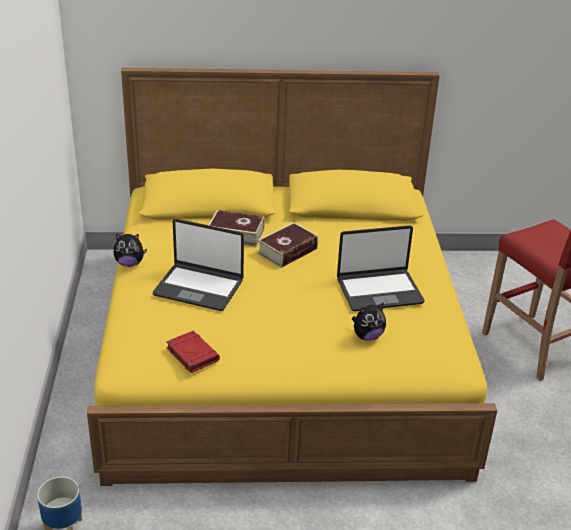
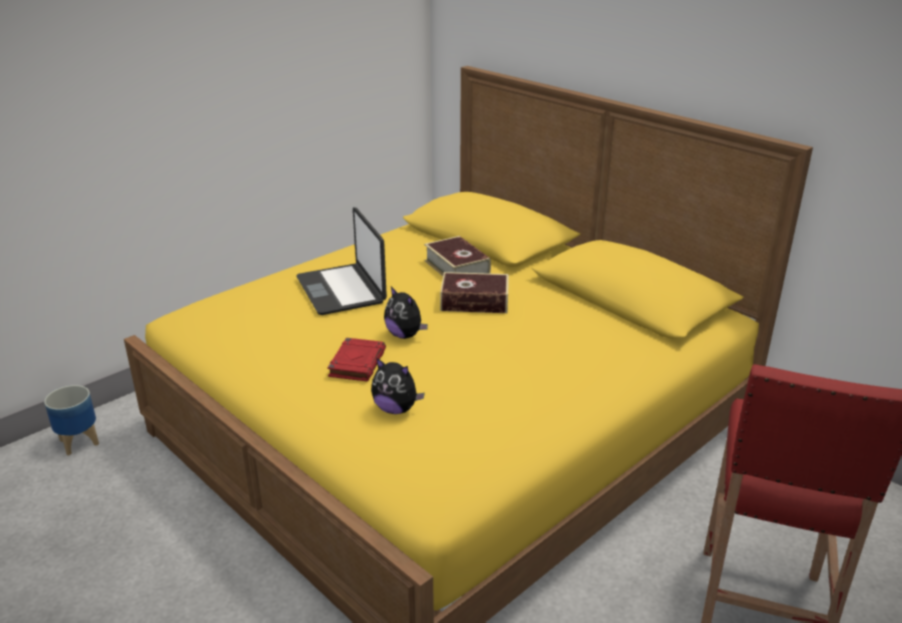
camera: 50 degrees right, 5 degrees down
plush toy [113,234,147,267] -> plush toy moved to [384,287,428,339]
red book [166,331,220,373] -> red book moved to [327,338,386,381]
laptop [337,225,424,311] -> none

